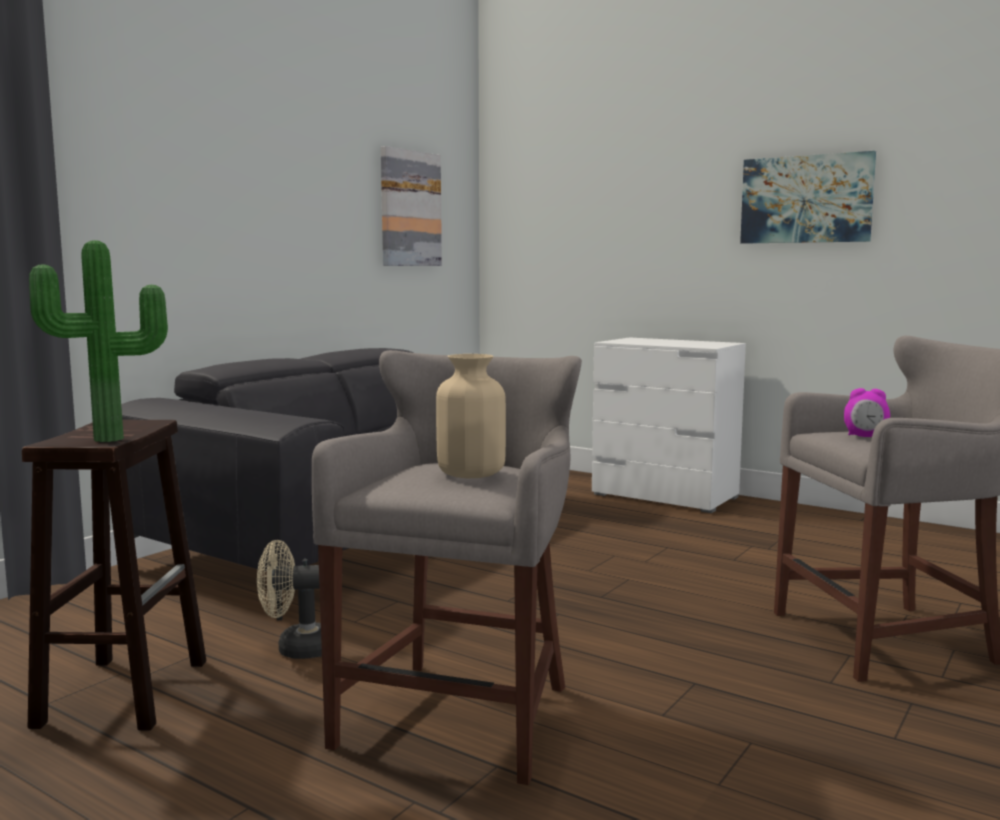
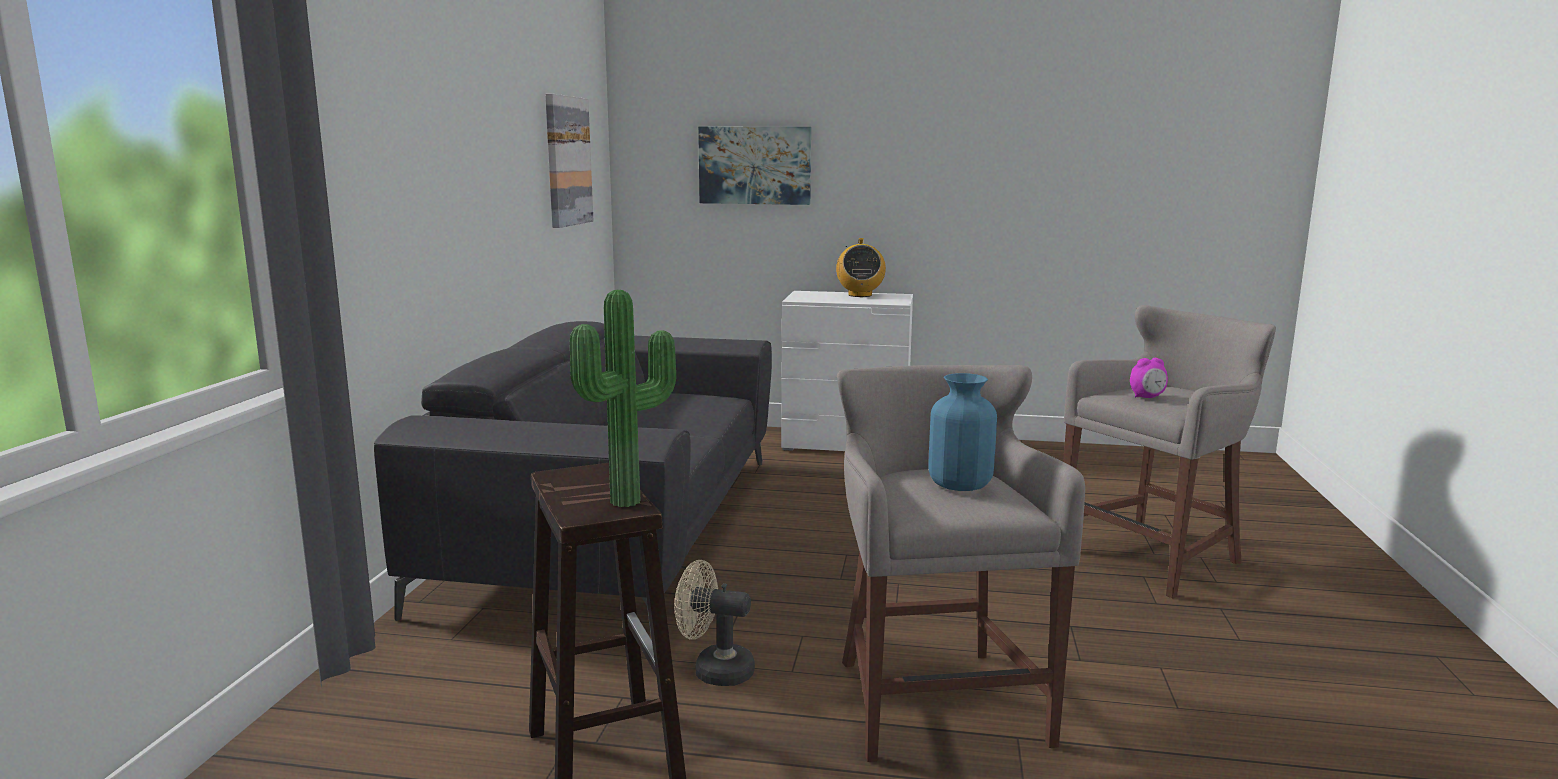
camera: 25 degrees left, 5 degrees up
beige fan [257,540,322,659] -> beige fan turned 45 degrees clockwise [674,560,755,686]
beige vase [436,354,506,478] -> blue vase [929,373,997,491]
picture [740,151,876,244] -> picture moved to [698,127,811,205]
none -> radio [836,238,886,297]

